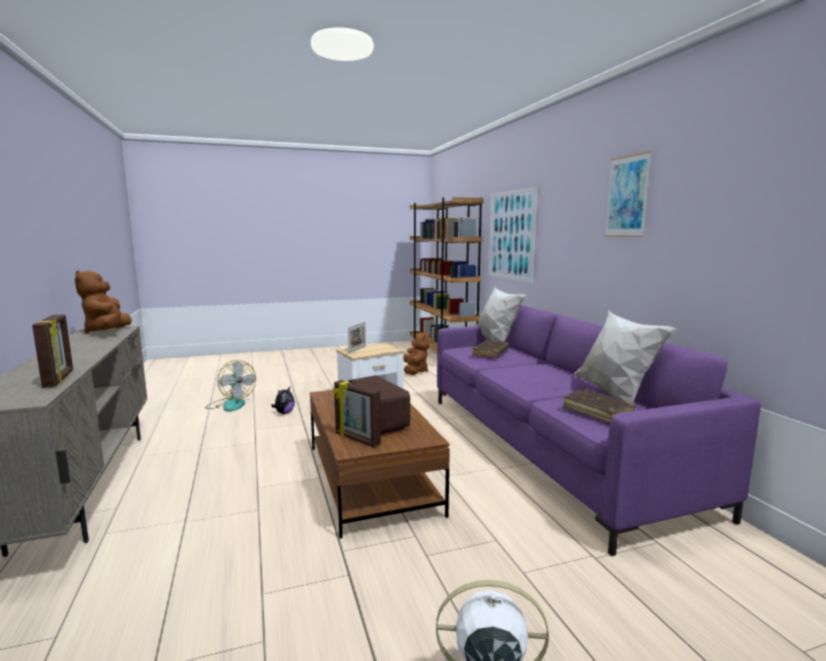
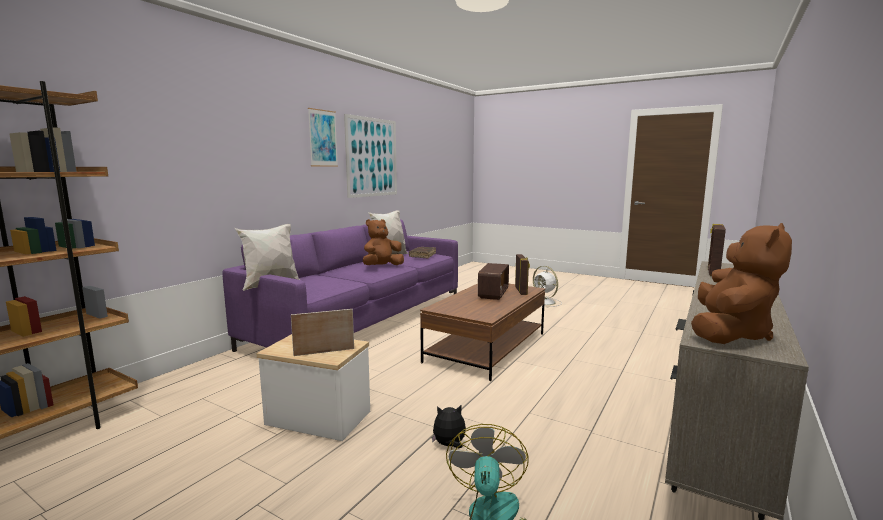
camera: 130 degrees left, 0 degrees up
brown plush toy [403,332,430,375] -> brown plush toy moved to [363,219,404,265]
brown book [472,340,509,358] -> none
picture [489,187,537,283] -> picture moved to [344,114,397,198]

